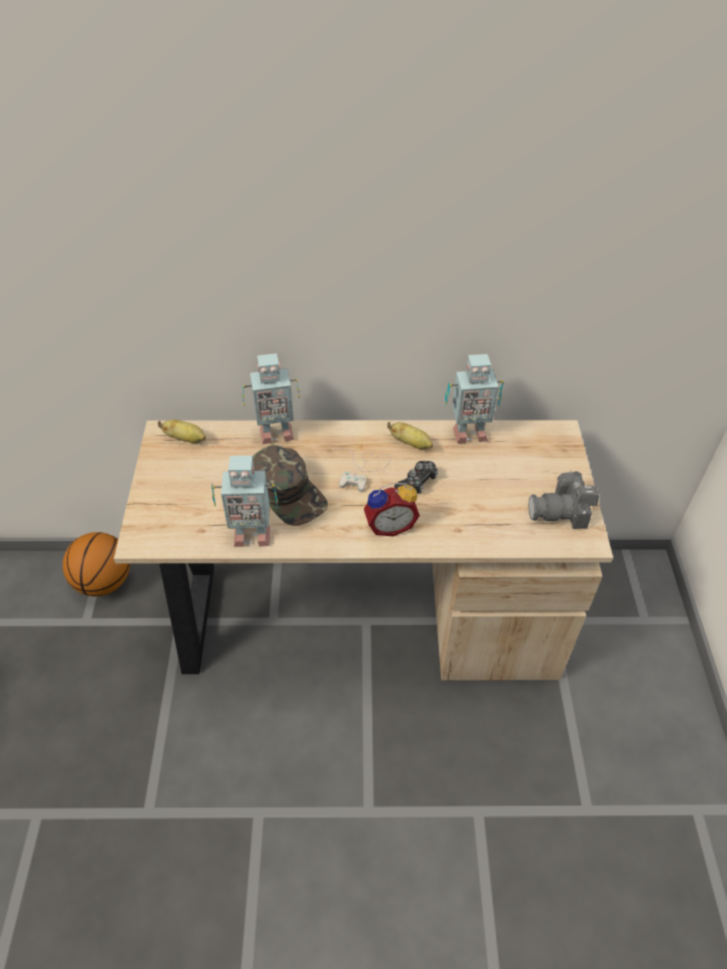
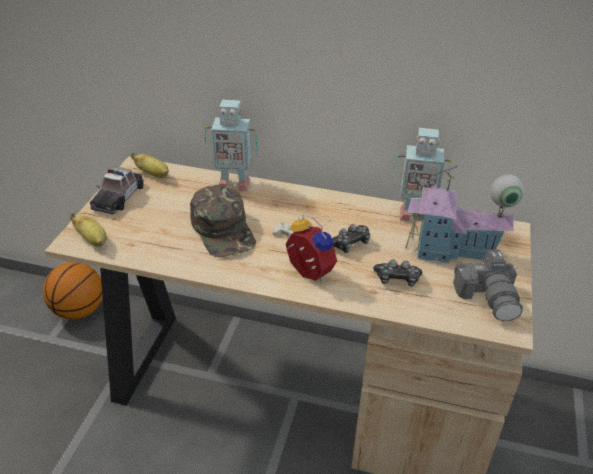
camera: 15 degrees right, 10 degrees down
toy robot [212,455,278,547] -> none
alarm clock [364,483,420,536] -> alarm clock turned 135 degrees counterclockwise [286,214,337,281]
banana [387,422,433,449] -> banana moved to [70,213,107,247]
camera [528,470,599,529] -> camera turned 105 degrees counterclockwise [453,249,523,321]
none -> toy car [90,166,144,215]
none -> game controller [373,259,422,287]
none -> toy house [405,165,524,264]

